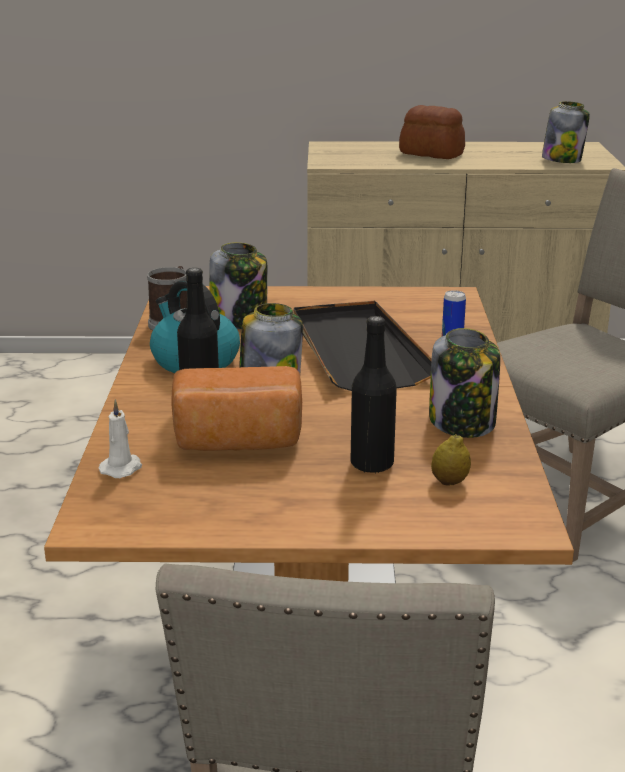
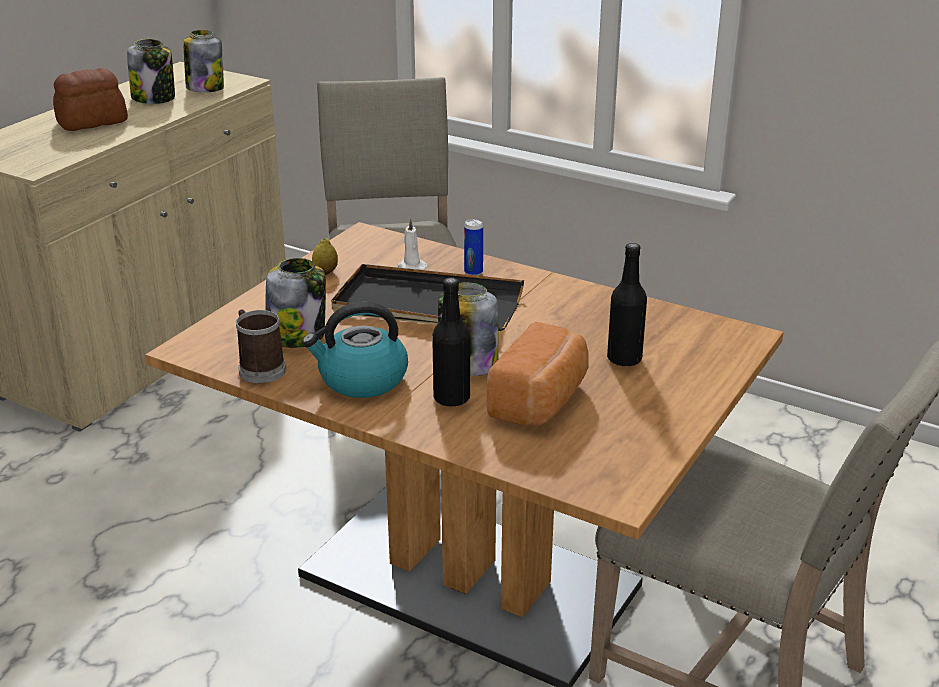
camera: 60 degrees left, 5 degrees up
white candle [99,399,142,478] -> white candle moved to [398,218,427,270]
jar [429,328,500,438] -> jar moved to [127,39,175,104]
lemon [431,434,471,485] -> lemon moved to [312,238,338,275]

